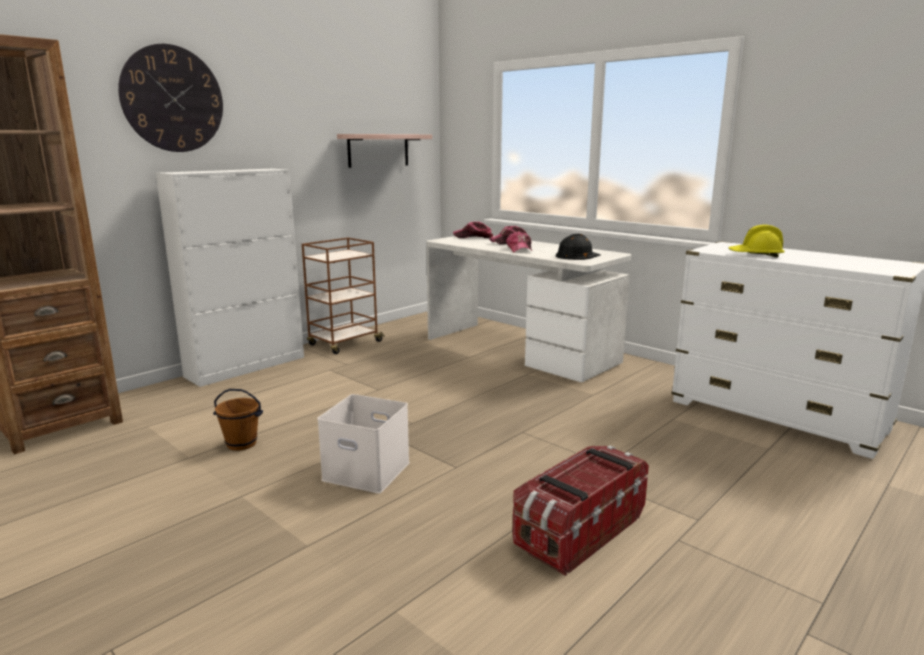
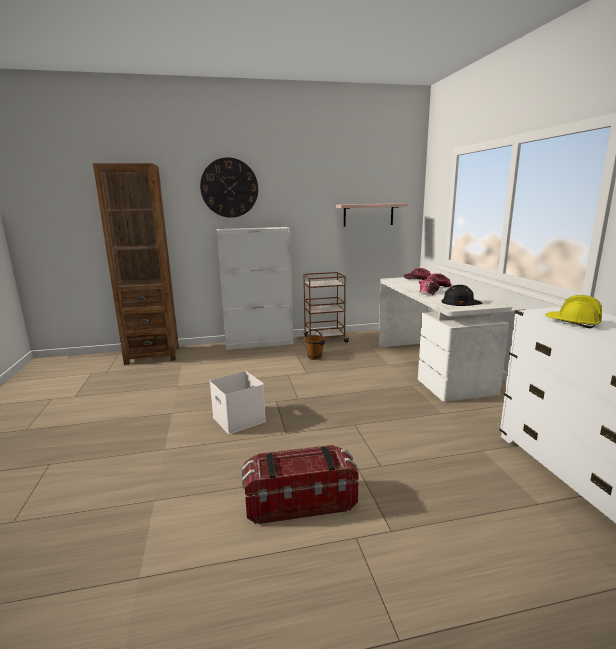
camera: 35 degrees right, 0 degrees up
brown bucket [213,389,263,451] -> brown bucket moved to [304,329,325,360]

